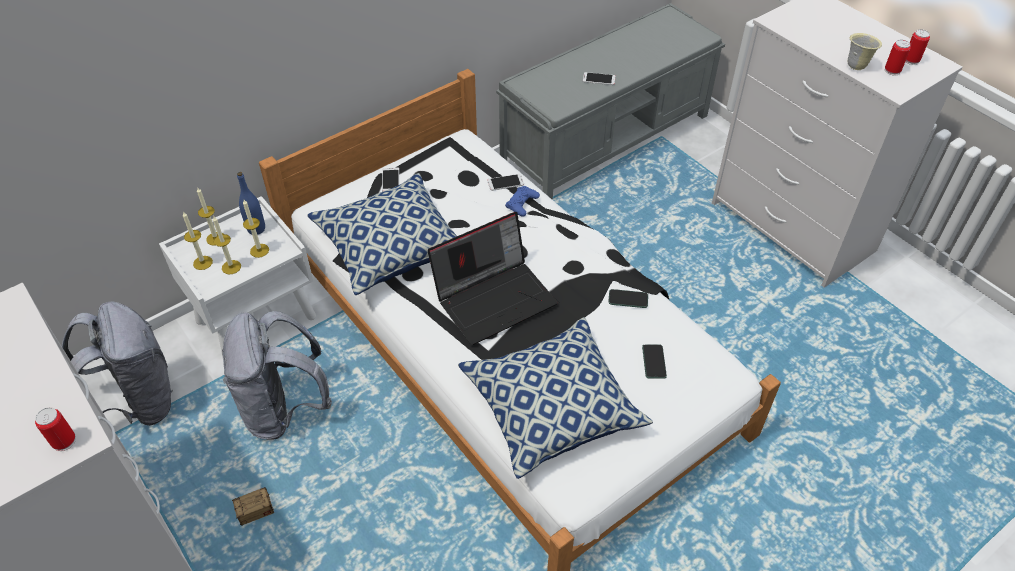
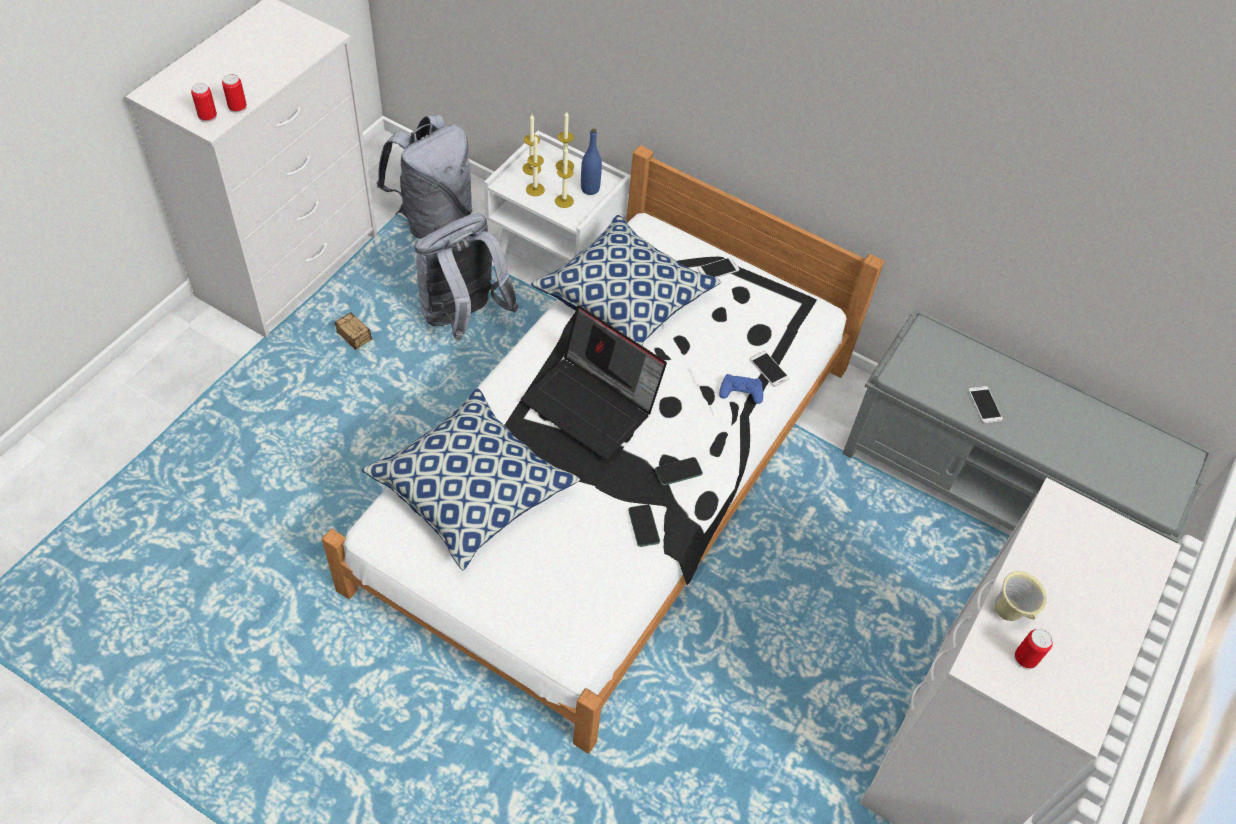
camera: 65 degrees right, 5 degrees up
phone [642,344,667,379] -> phone moved to [655,457,703,486]
can [905,29,930,65] -> can moved to [222,74,247,113]

